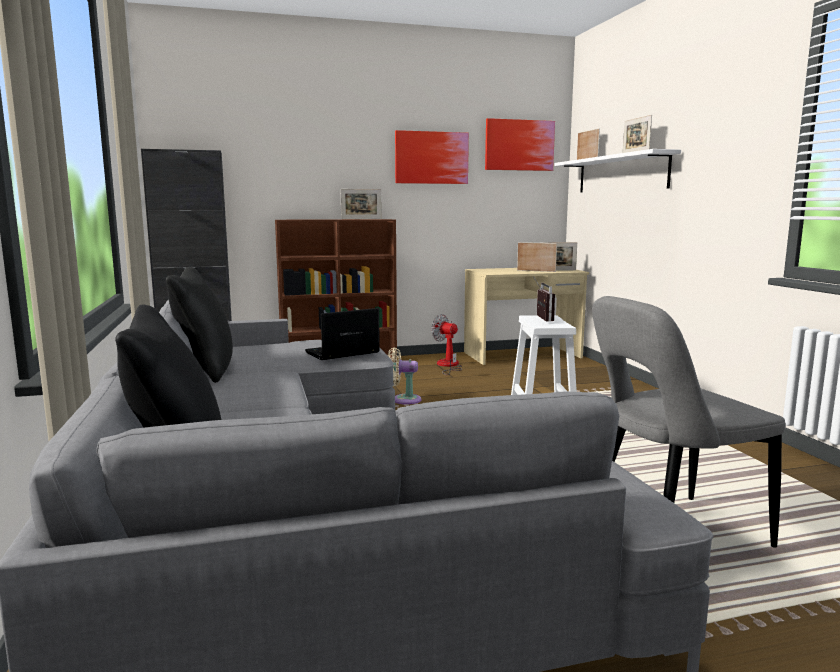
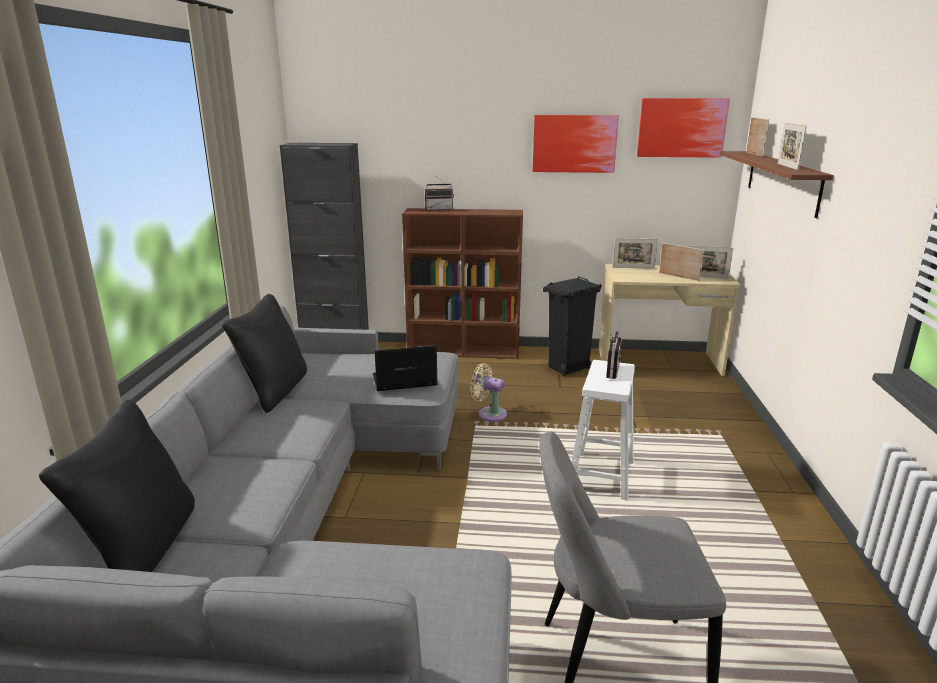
camera: 20 degrees right, 10 degrees up
picture frame [340,189,381,219] -> picture frame moved to [612,238,658,269]
fan [431,314,462,375] -> black trash can [543,276,602,376]
white shelf [554,149,681,192] -> brown shelf [720,151,834,218]
none -> radio [425,177,454,210]

